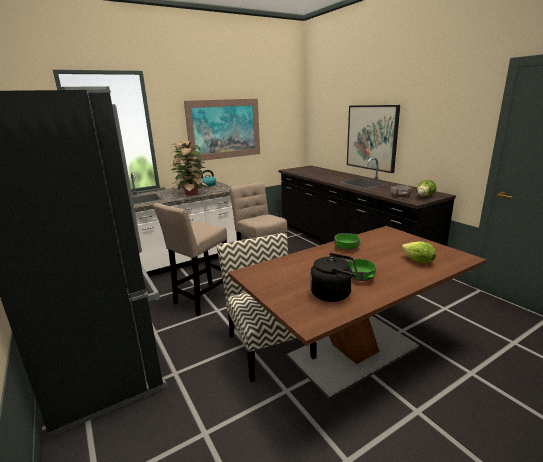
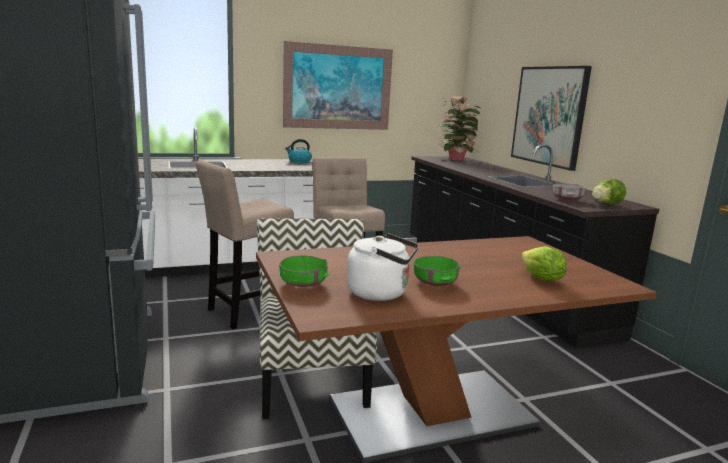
camera: 10 degrees right, 5 degrees down
potted plant [170,141,209,196] -> potted plant moved to [435,96,480,161]
black kettle [310,253,358,302] -> white kettle [347,233,418,301]
green bowl [333,233,361,250] -> green bowl moved to [279,255,329,287]

